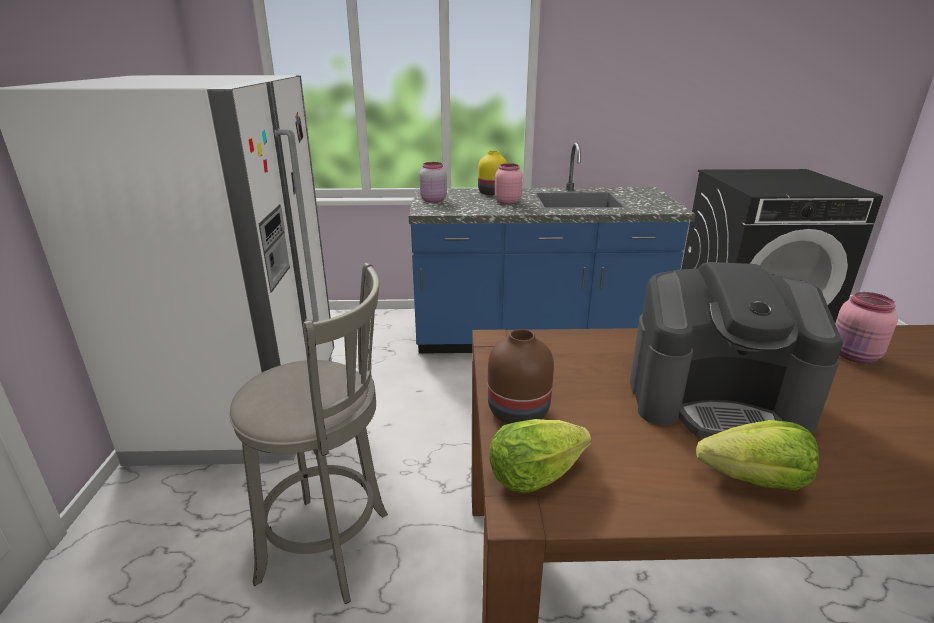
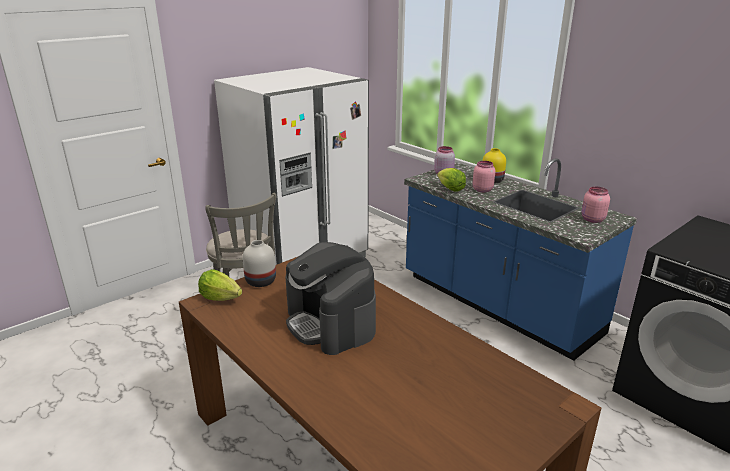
camera: 50 degrees right, 0 degrees up
brown vase [488,329,554,424] -> white vase [242,240,276,287]
lettuce [696,420,819,491] -> lettuce moved to [437,168,466,192]
pink jar [835,292,898,363] -> pink jar moved to [581,187,610,223]

